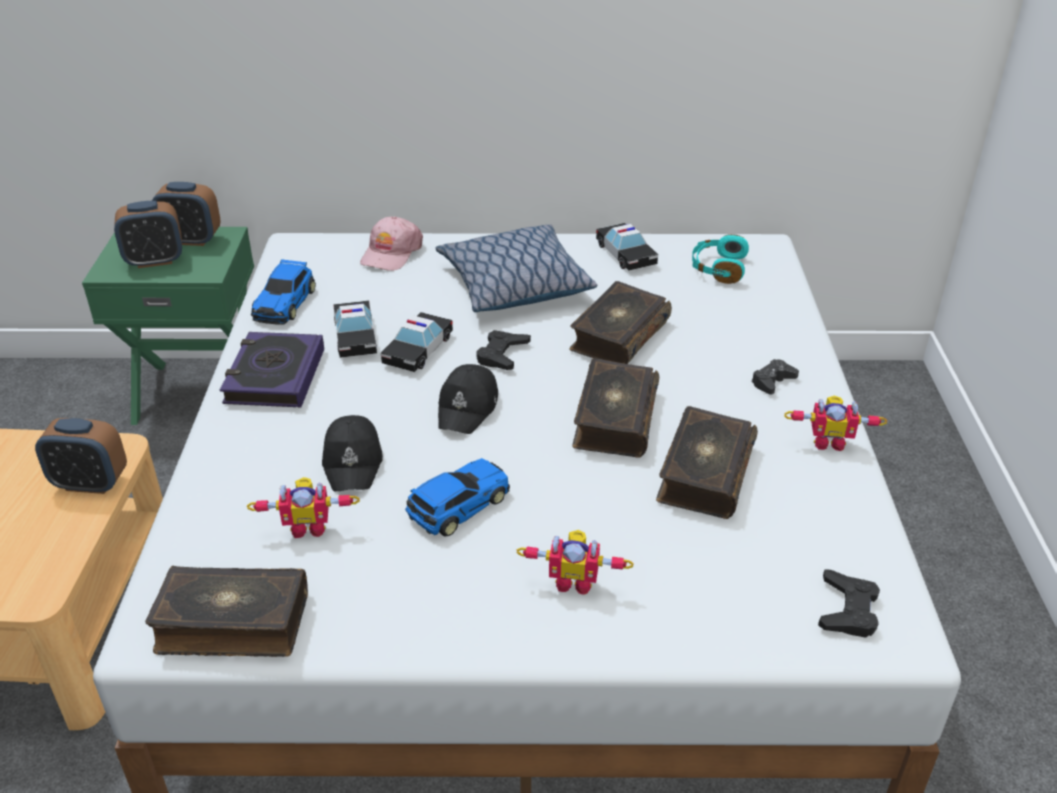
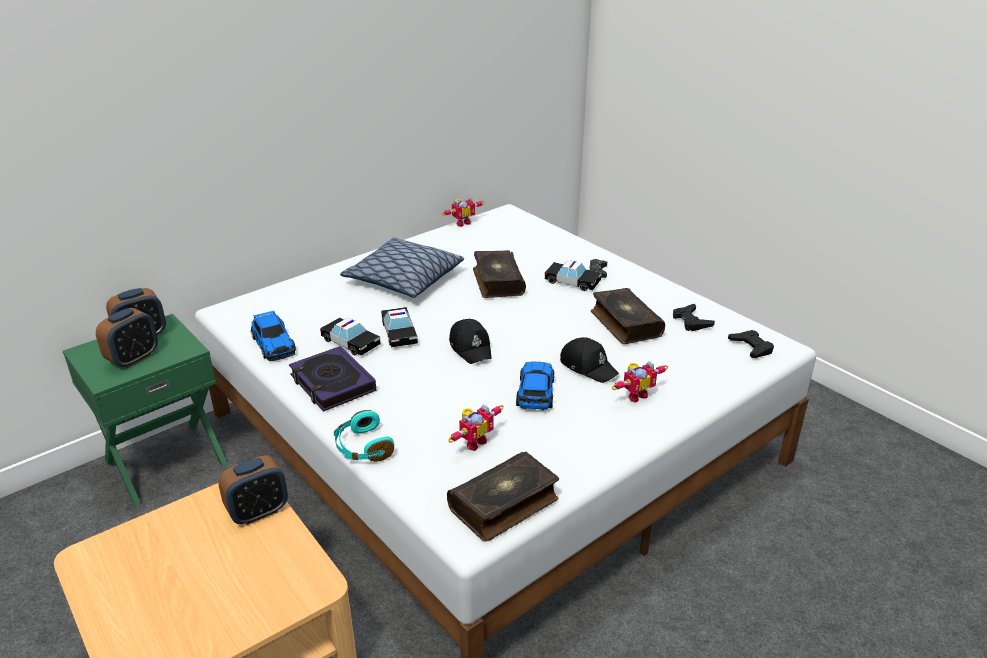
camera: 40 degrees left, 5 degrees down
black cap [322,415,383,491] -> black cap moved to [560,337,619,383]
pink cap [360,216,423,271] -> none
black game controller [476,330,531,370] -> black game controller moved to [673,304,715,331]
book [572,358,659,458] -> none
toy car [596,223,658,271] -> toy car moved to [545,260,602,291]
turquoise headphones [692,234,749,284] -> turquoise headphones moved to [334,410,394,462]
toy robot [784,396,887,451] -> toy robot moved to [442,197,485,227]

